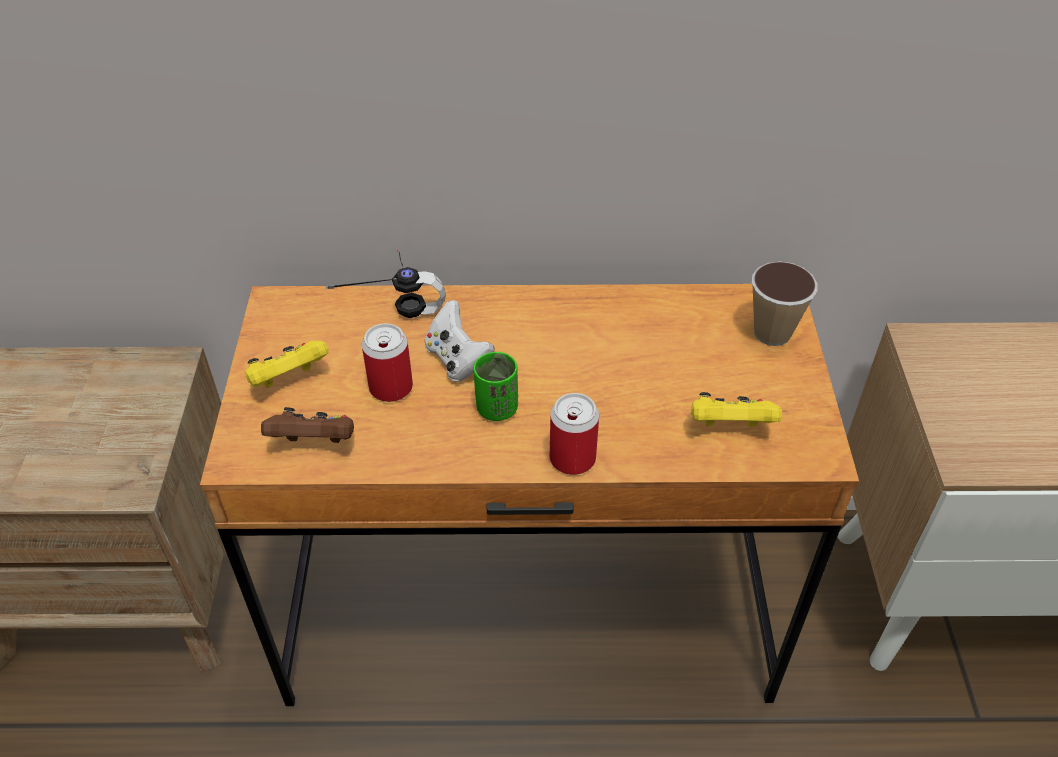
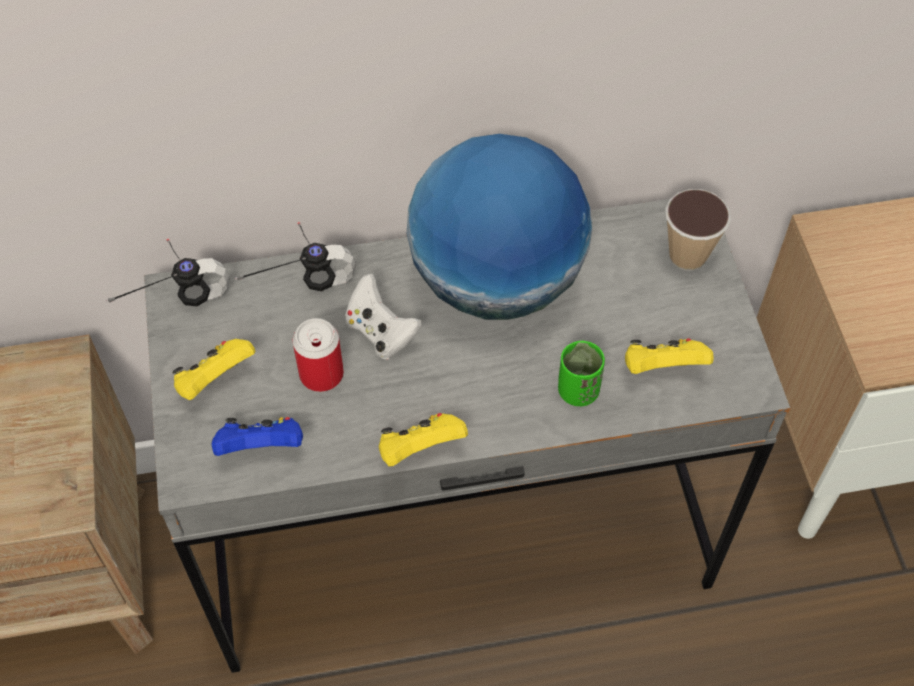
camera: 10 degrees left, 10 degrees up
brown desk [200,284,859,706] -> grey desk [144,199,790,673]
brown game controller [261,407,354,443] -> blue game controller [212,417,303,456]
green cup [473,352,518,421] -> green cup moved to [558,341,605,406]
can [550,393,599,475] -> none
none -> headphones [106,239,229,307]
none -> yellow game controller [379,413,468,466]
none -> globe [407,134,592,320]

